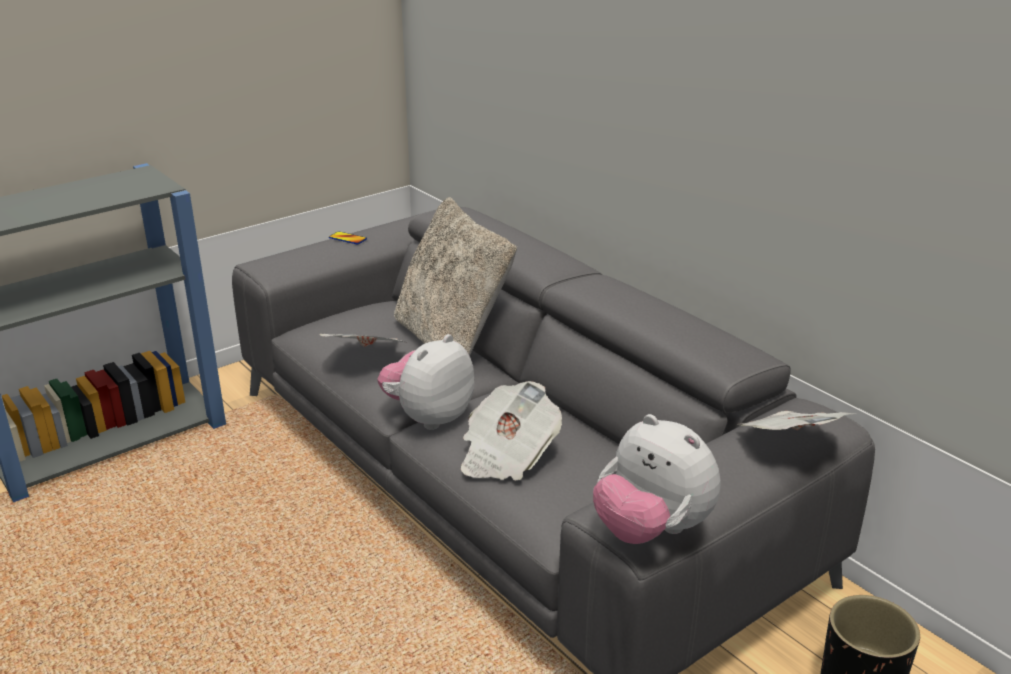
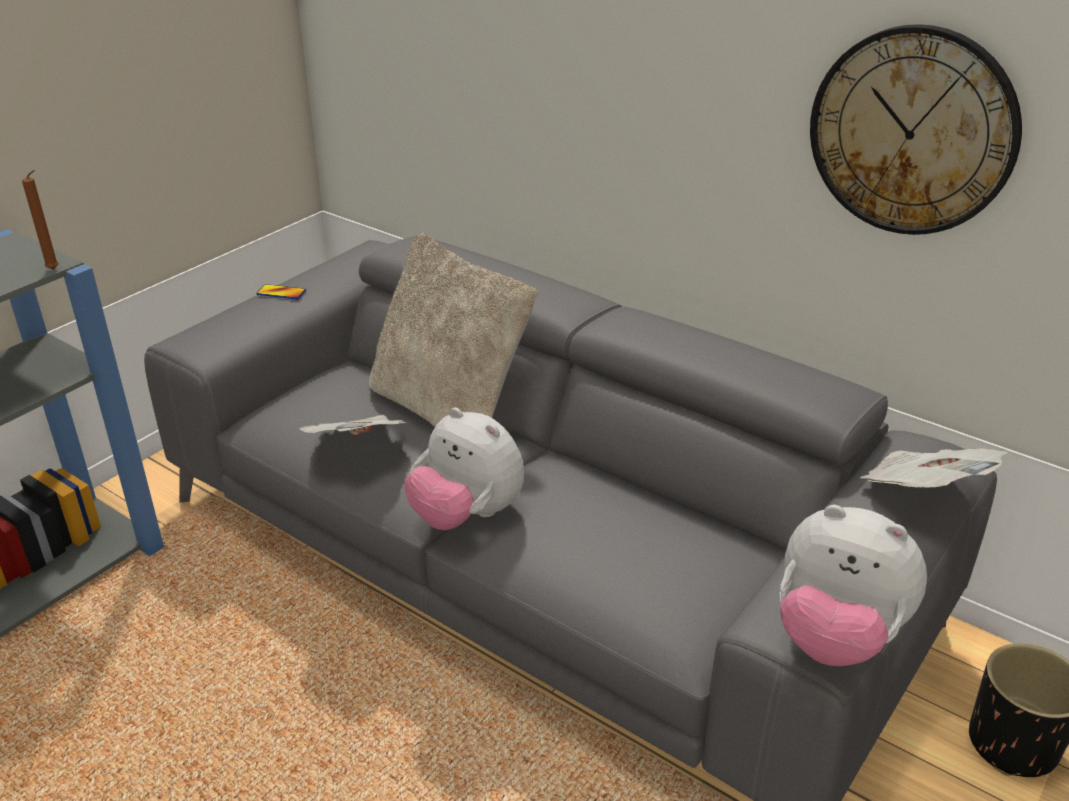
camera: 15 degrees left, 5 degrees up
plush toy [377,334,474,430] -> plush toy turned 75 degrees counterclockwise [404,407,524,530]
newspaper [461,381,562,481] -> none
none -> brown candle [22,170,59,269]
none -> wall clock [810,24,1022,235]

